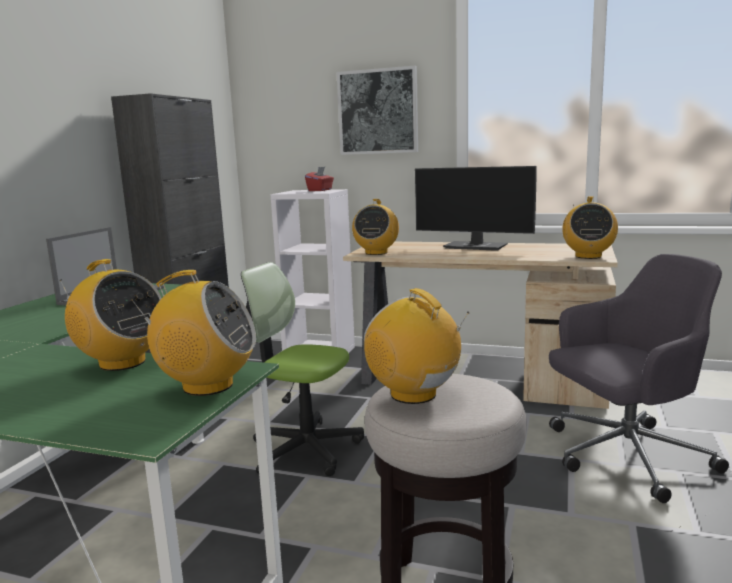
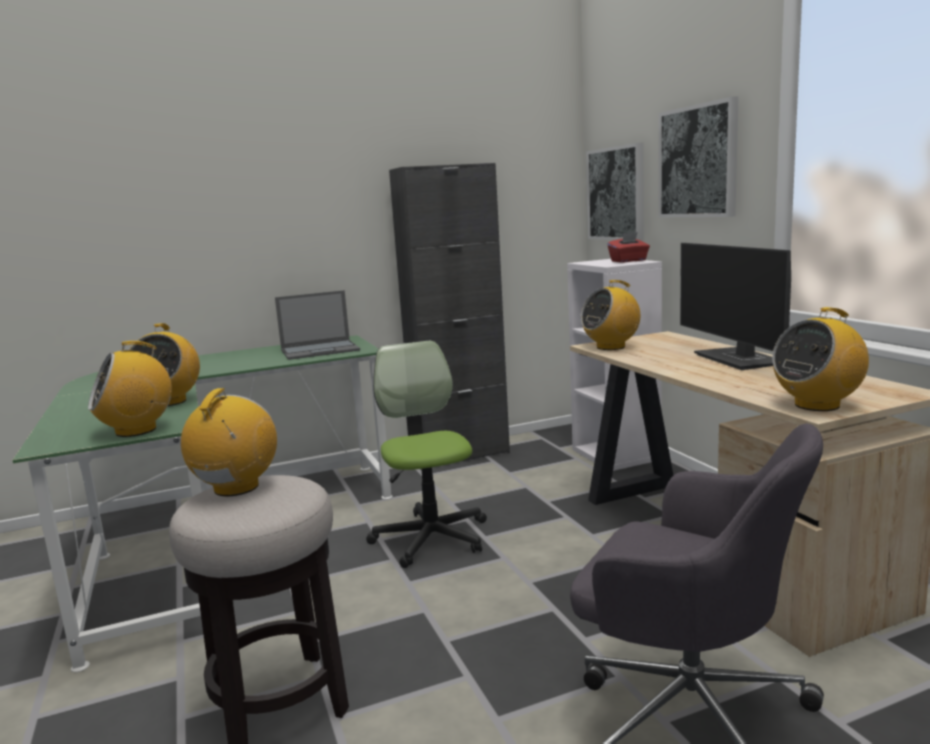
camera: 50 degrees right, 0 degrees up
radio [131,270,256,396] -> radio turned 90 degrees clockwise [88,341,172,437]
none -> picture [586,143,644,241]

